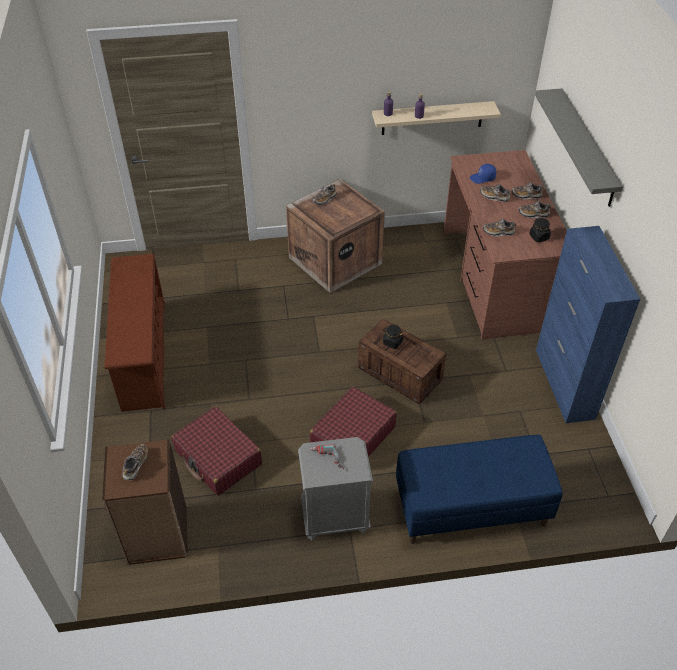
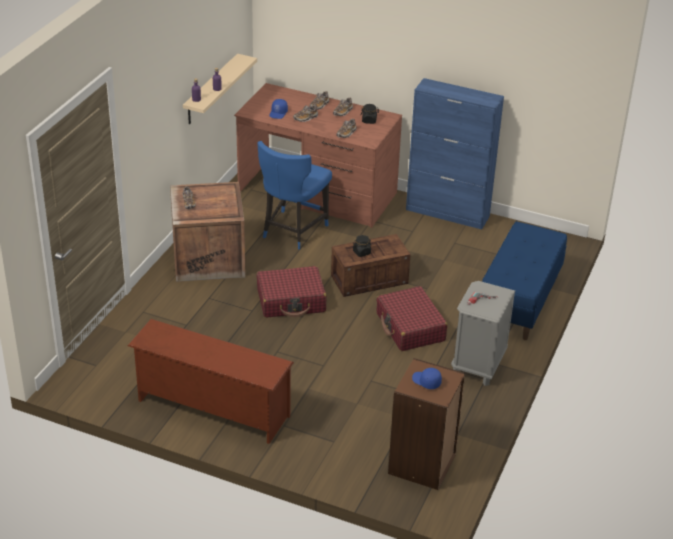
camera: 60 degrees left, 10 degrees down
shoe [123,444,148,480] -> blue cap [412,368,442,389]
red suitcase [171,407,262,496] -> red suitcase moved to [257,266,327,318]
grey shelf [535,88,623,207] -> none
none -> blue chair [258,141,332,249]

